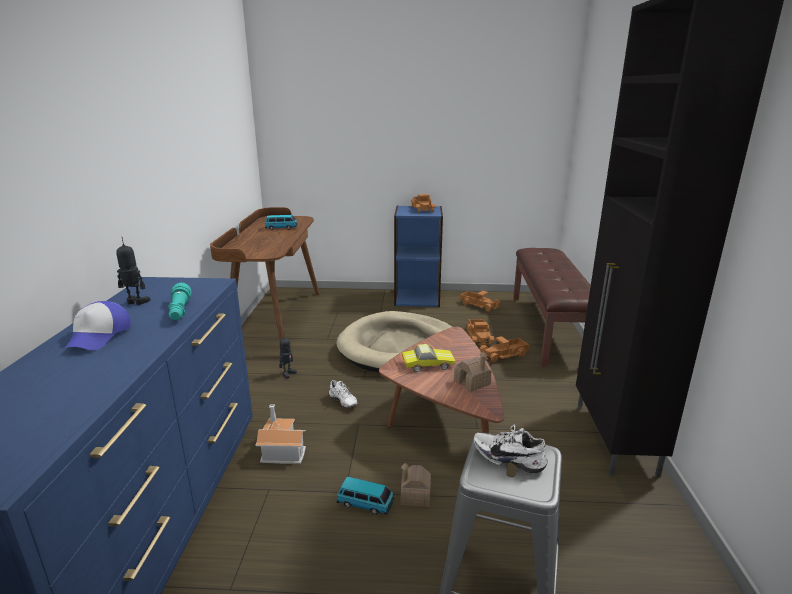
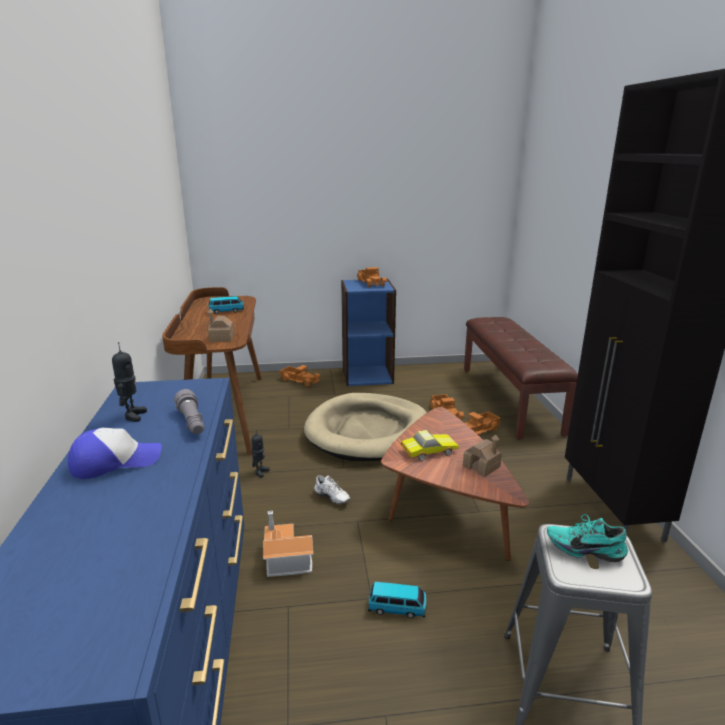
camera: 10 degrees left, 0 degrees up
cap [63,301,131,350] -> cap turned 105 degrees counterclockwise [68,428,161,479]
toy robot [116,237,151,305] -> toy robot turned 90 degrees clockwise [112,342,147,422]
turquoise flashlight [168,283,191,320] -> grey flashlight [174,389,204,434]
toy house [401,463,431,507] -> toy house moved to [207,309,234,342]
toy truck [460,291,500,312] -> toy truck moved to [280,365,321,387]
white shoe [474,425,548,473] -> turquoise shoe [547,514,628,562]

